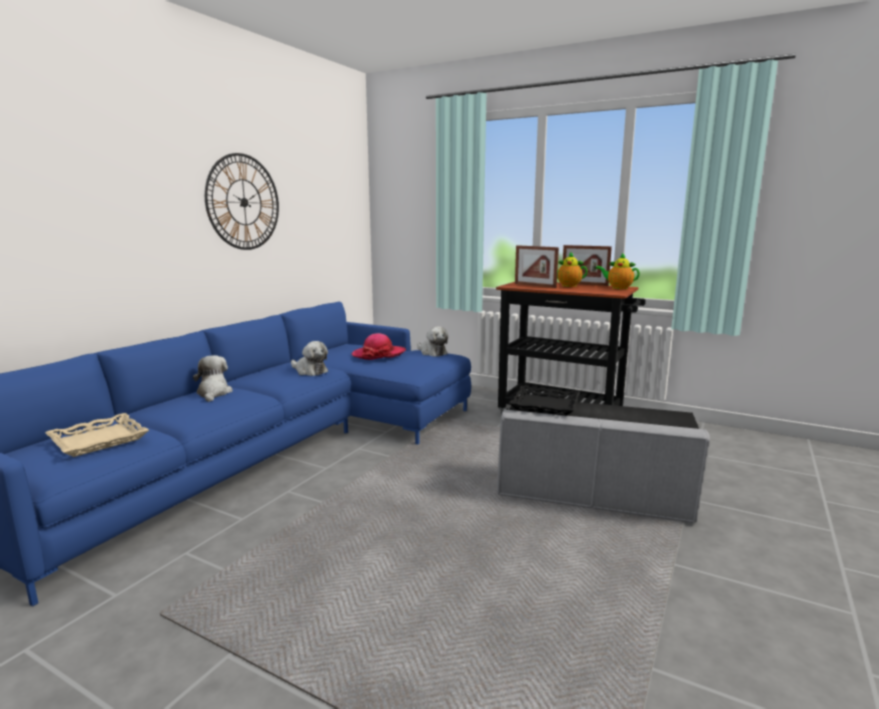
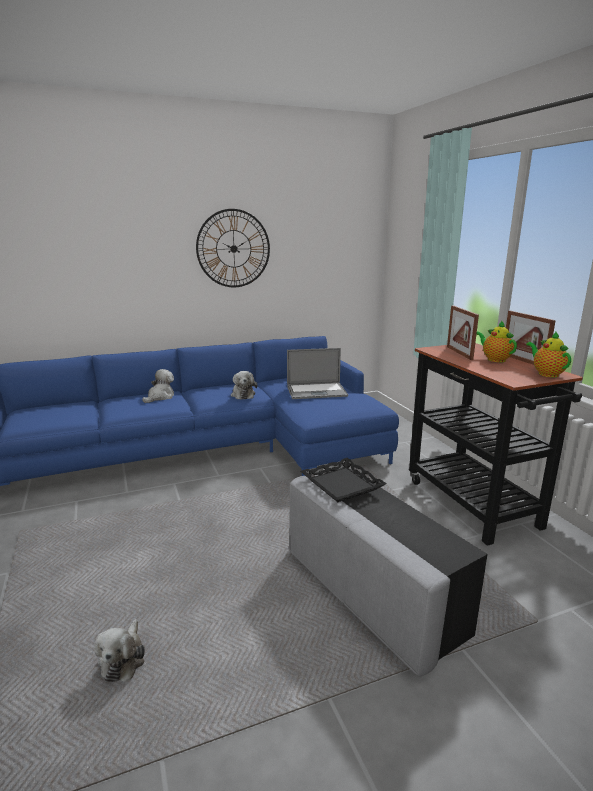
camera: 40 degrees right, 5 degrees up
beige tray [45,413,149,457] -> none
hat [352,333,406,360] -> laptop [287,348,348,399]
plush toy [417,327,448,357] -> plush toy moved to [94,619,145,682]

